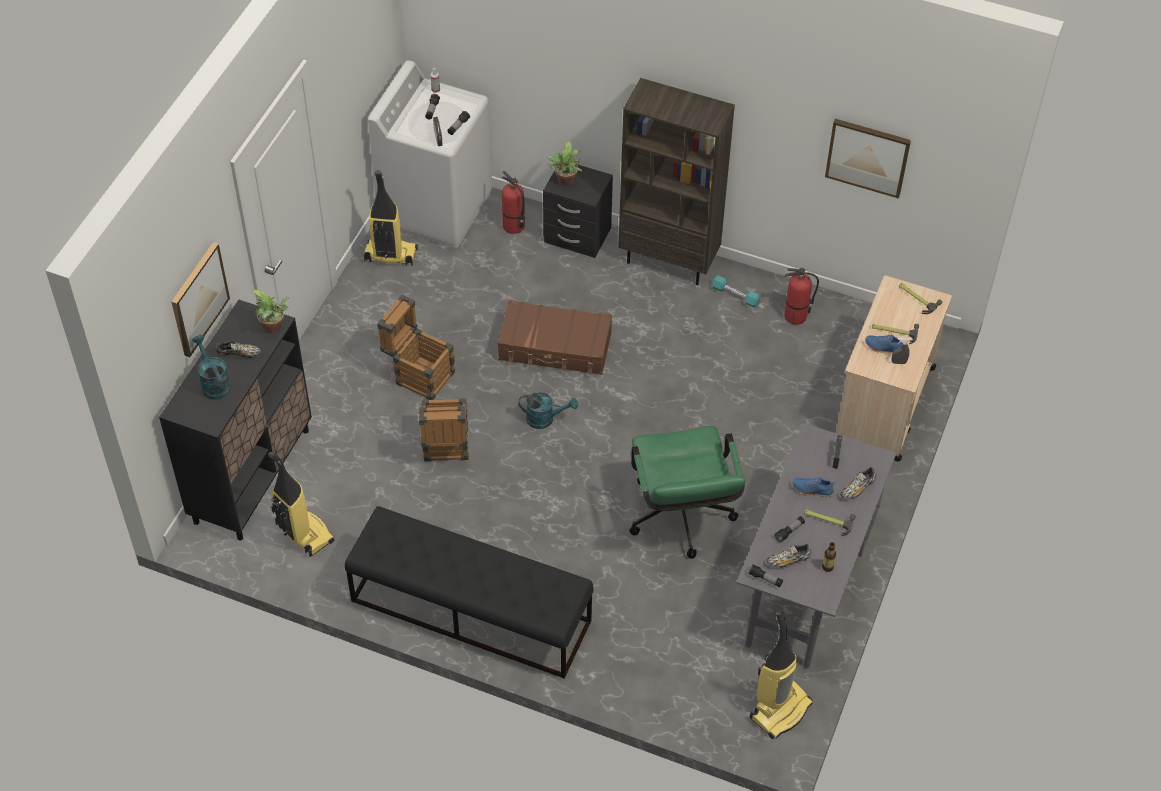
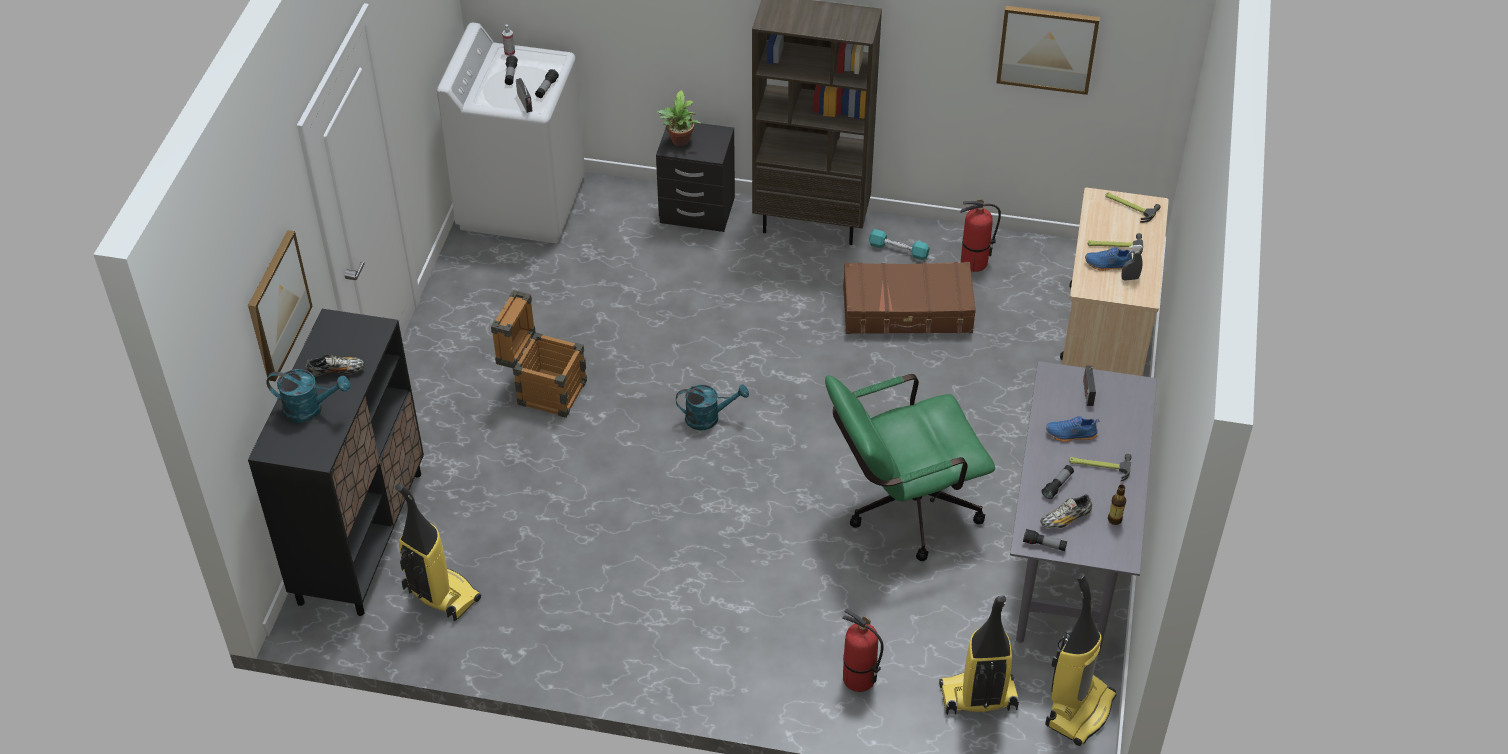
camera: 10 degrees left, 5 degrees down
turquoise watering can [192,335,231,400] -> turquoise watering can turned 135 degrees clockwise [266,369,350,423]
potted plant [253,290,289,334] -> none
black bench [345,506,594,679] -> none
vacuum cleaner [364,170,418,266] -> vacuum cleaner moved to [939,595,1019,715]
crate [419,398,469,462] -> none
brown suitcase [498,300,612,375] -> brown suitcase moved to [843,262,976,334]
fire extinguisher [502,171,525,234] -> fire extinguisher moved to [842,609,883,692]
green office chair [629,426,746,559] -> green office chair turned 90 degrees clockwise [825,374,995,561]
shoe [841,467,876,499] -> none

